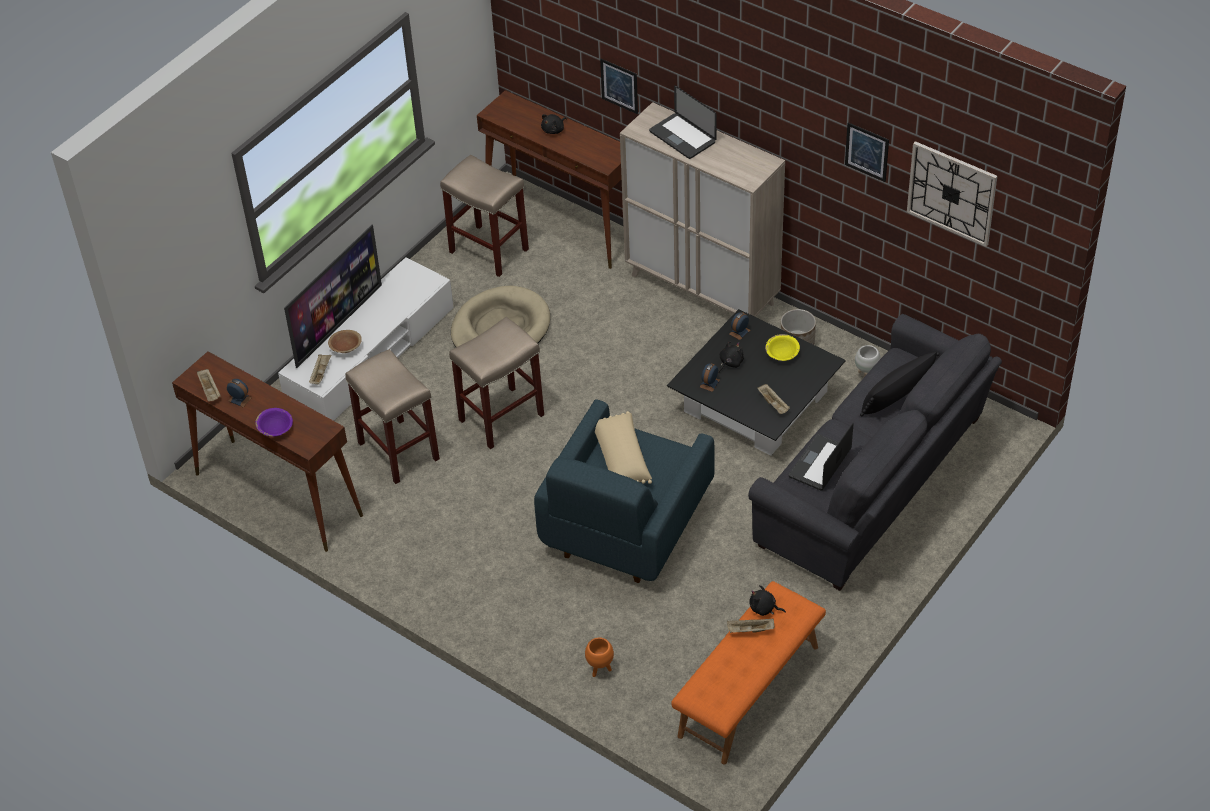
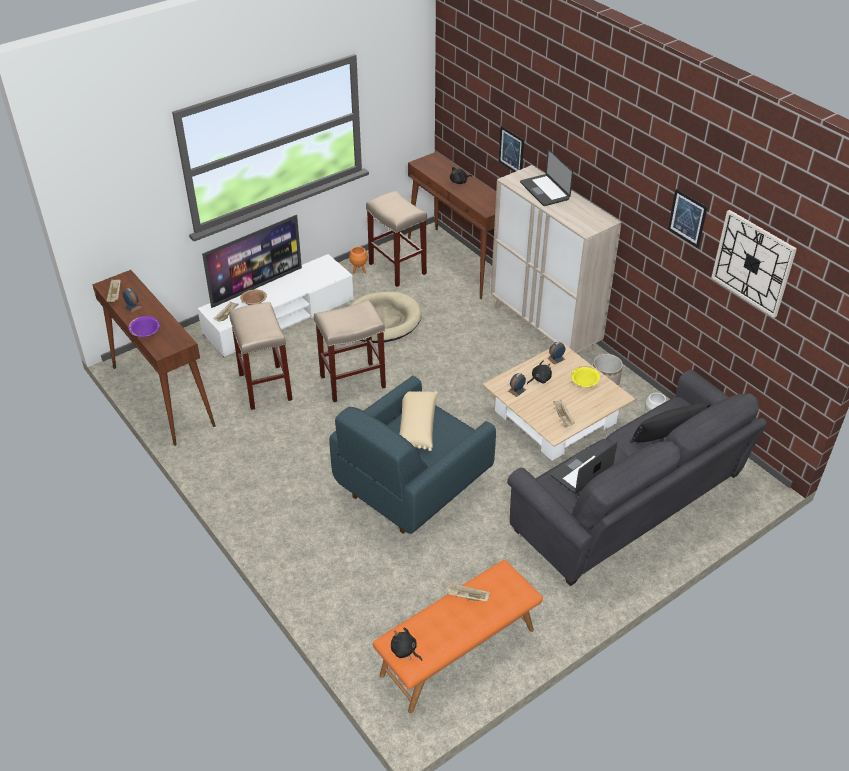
camera: 15 degrees right, 5 degrees down
orange planter [585,637,614,677] -> orange planter moved to [349,247,368,274]
black coffee table [667,309,846,456] -> beige coffee table [482,342,635,461]
black plush toy [749,585,786,616] -> black plush toy moved to [391,628,422,661]

